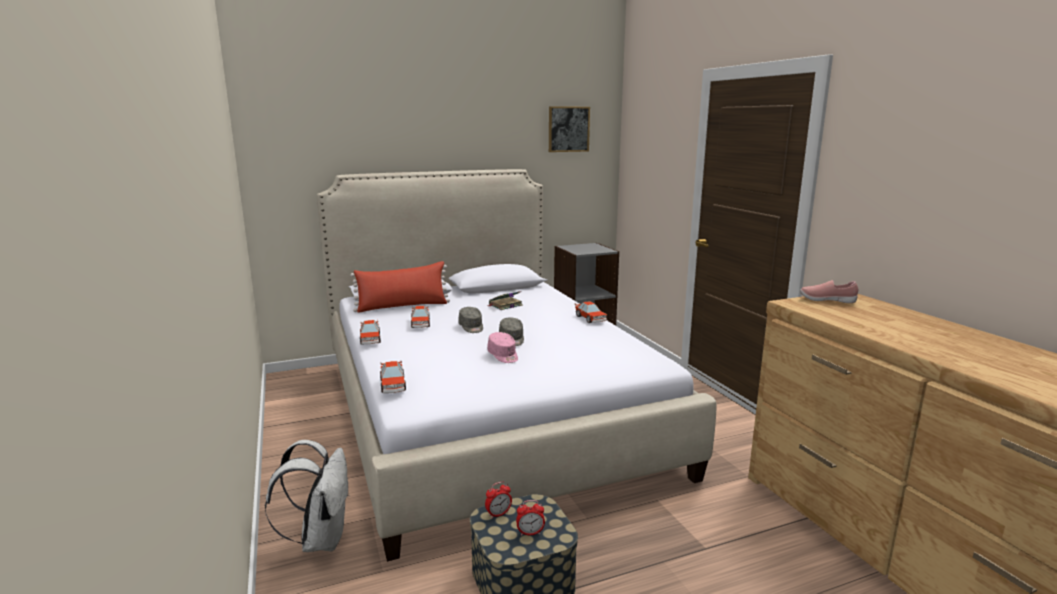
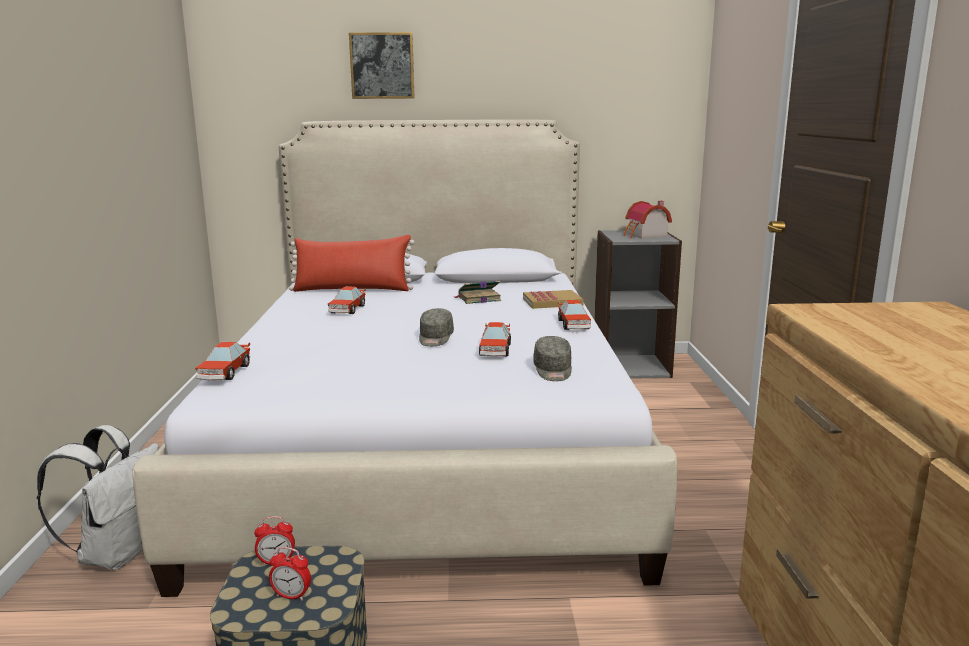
camera: 20 degrees right, 0 degrees up
toy car [360,320,381,345] -> toy car moved to [479,322,511,356]
grey cap [458,307,483,333] -> grey cap moved to [533,336,572,381]
pink cap [487,332,518,363] -> none
picture [549,106,590,152] -> picture moved to [349,32,414,99]
pink shoe [800,280,858,303] -> none
none -> book [523,290,584,309]
none -> toy house [624,201,672,239]

